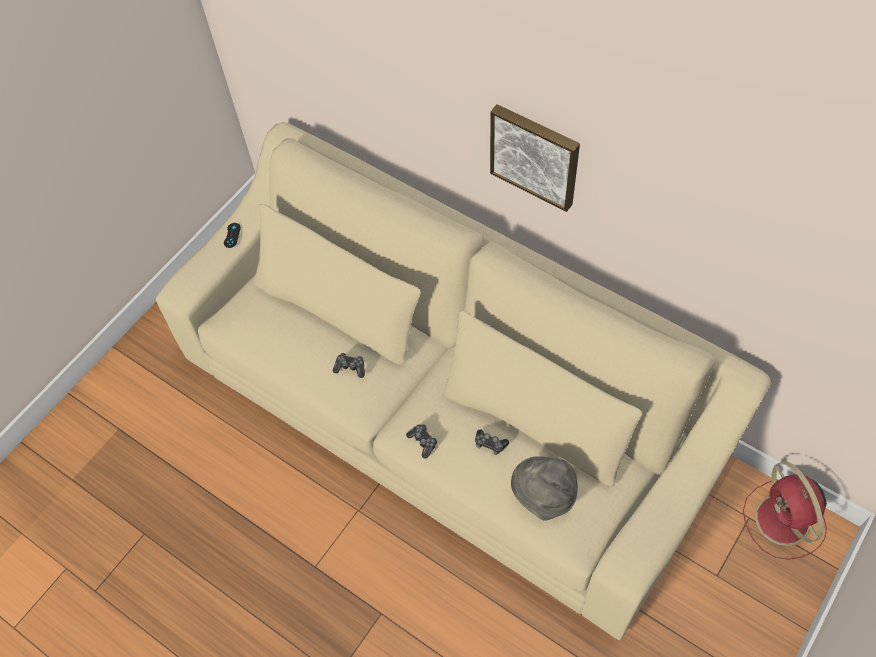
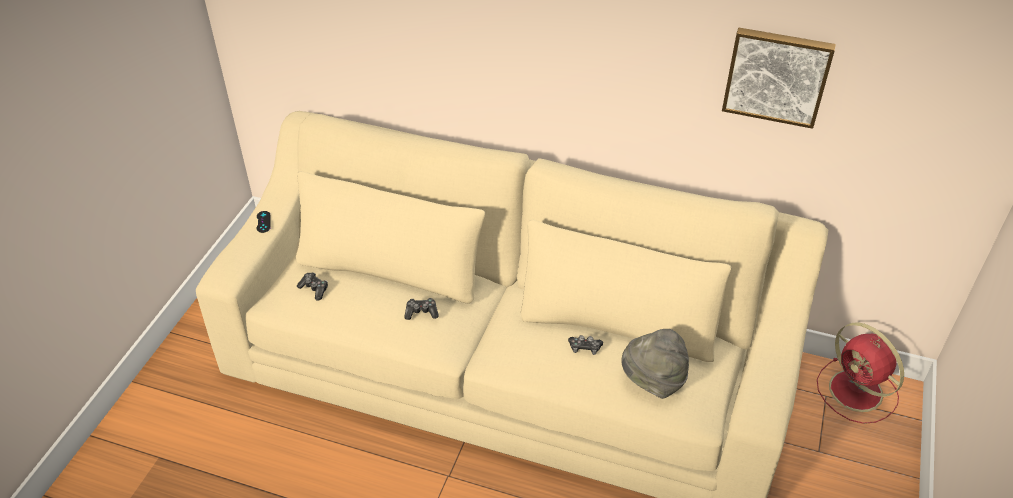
camera: 20 degrees left, 15 degrees down
game controller [406,424,437,459] -> game controller moved to [297,273,328,301]
picture [490,104,580,212] -> picture moved to [722,28,836,129]

